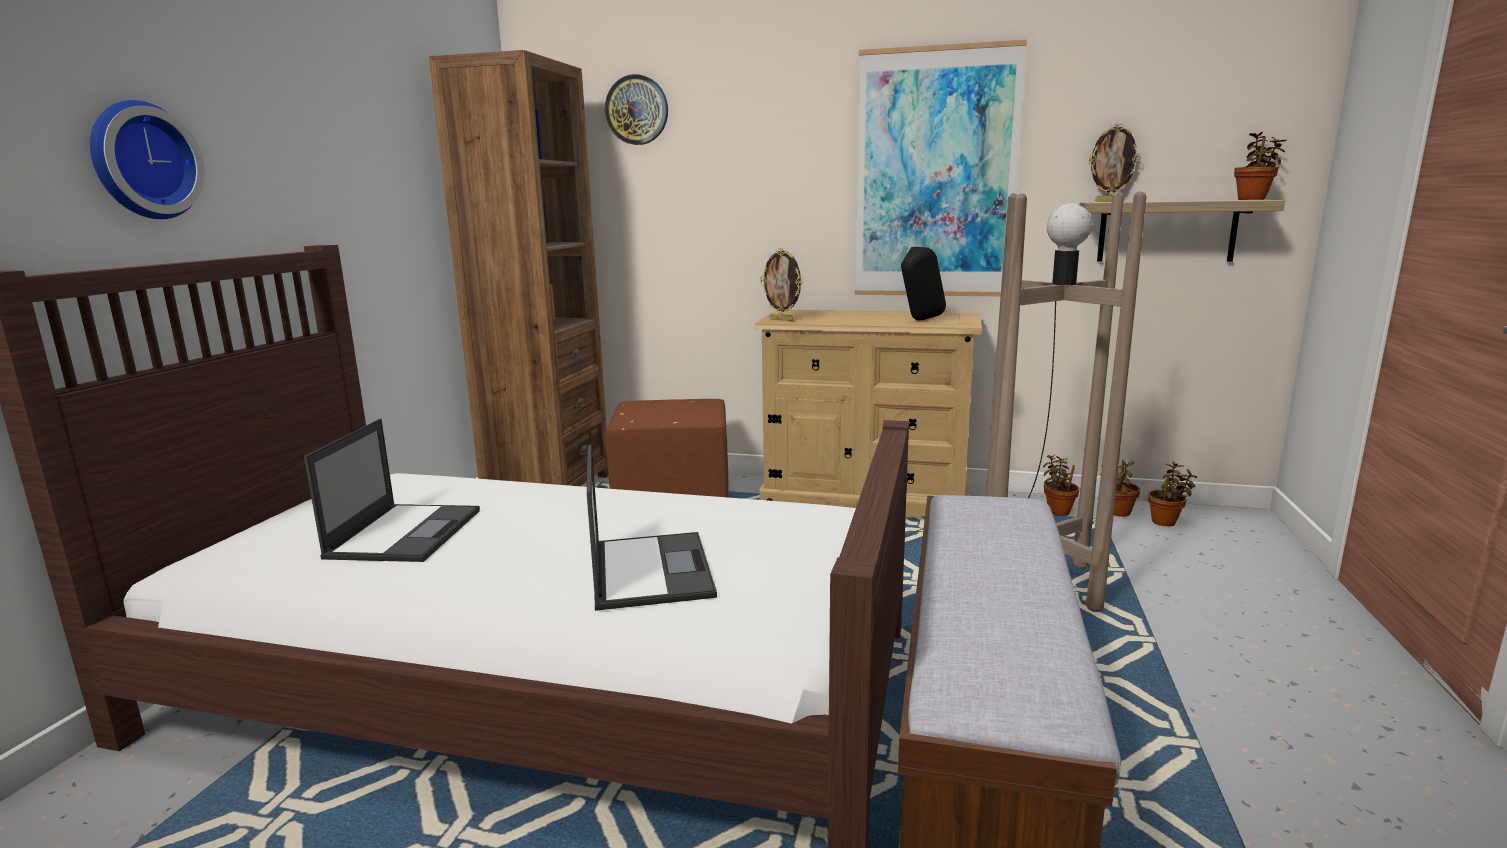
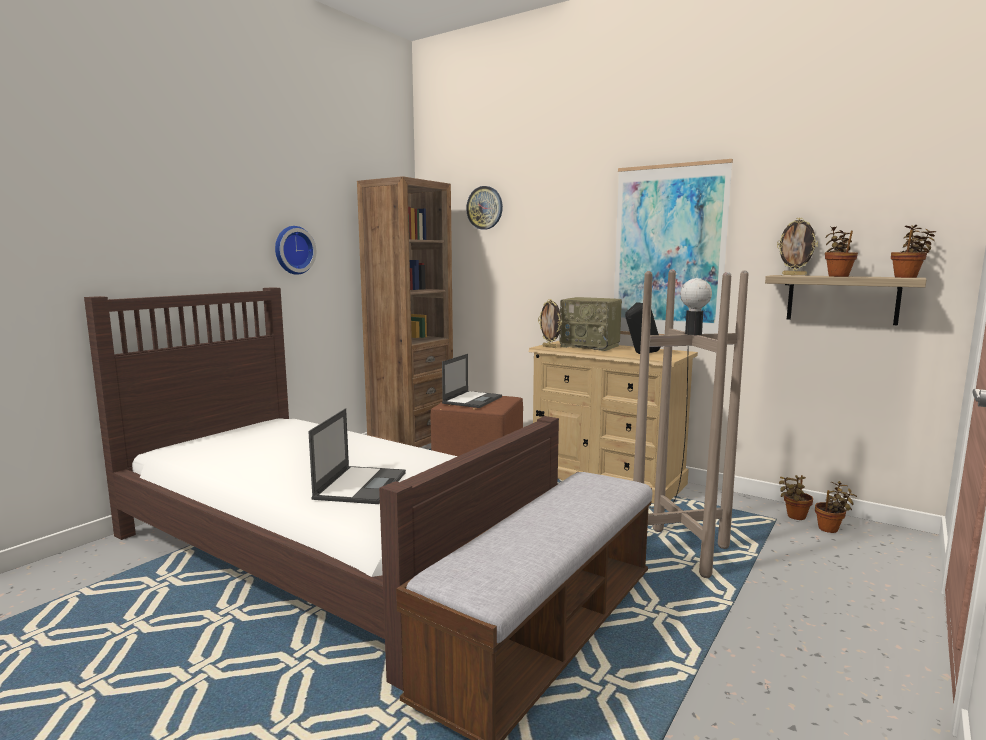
camera: 20 degrees right, 5 degrees down
wall clock [90,100,205,219] -> wall clock moved to [275,226,316,275]
laptop [304,418,480,562] -> laptop moved to [442,354,502,408]
potted plant [1043,455,1080,516] -> potted plant moved to [825,226,858,277]
none -> radio [559,297,622,351]

